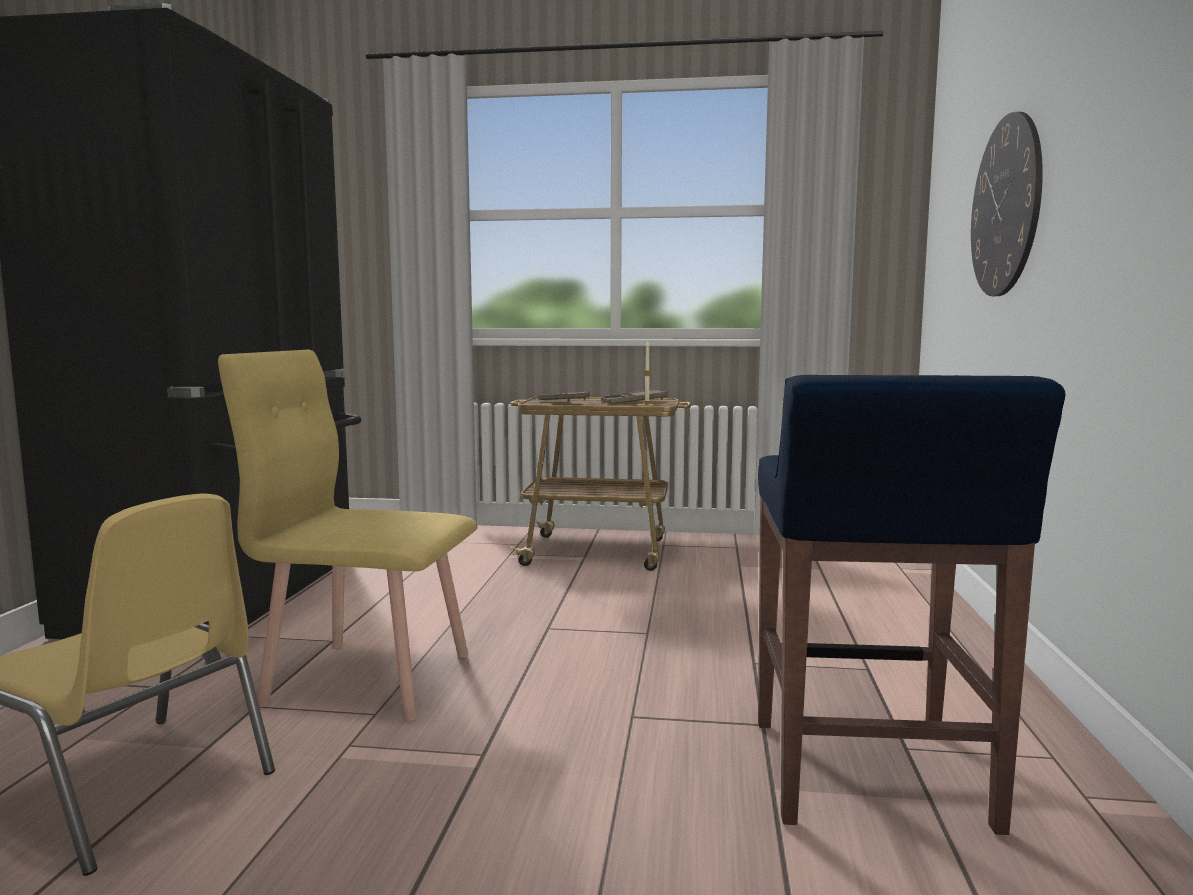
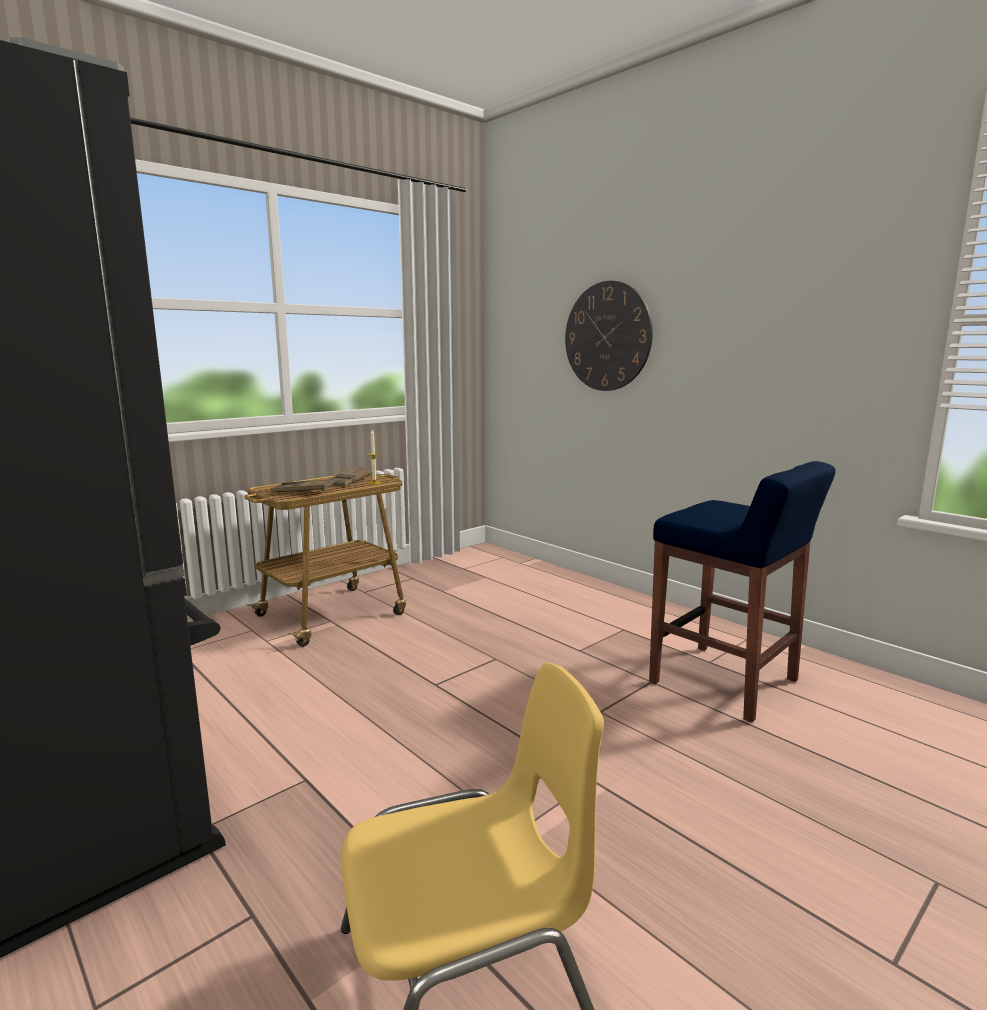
camera: 50 degrees left, 5 degrees up
yellow chair [218,350,477,721] -> none

